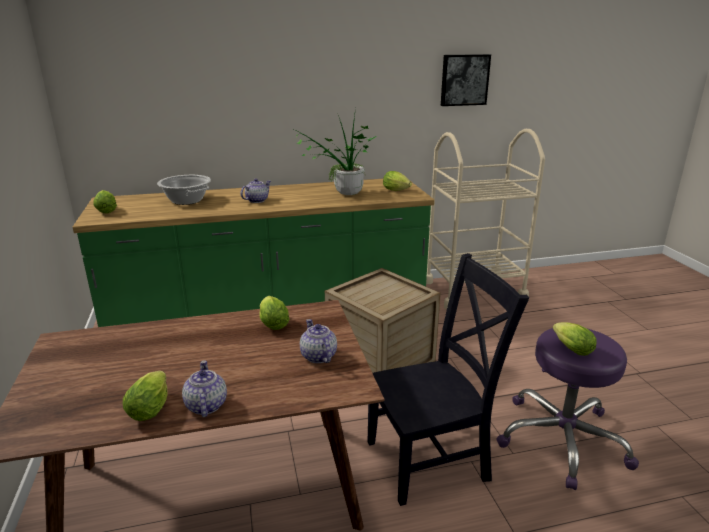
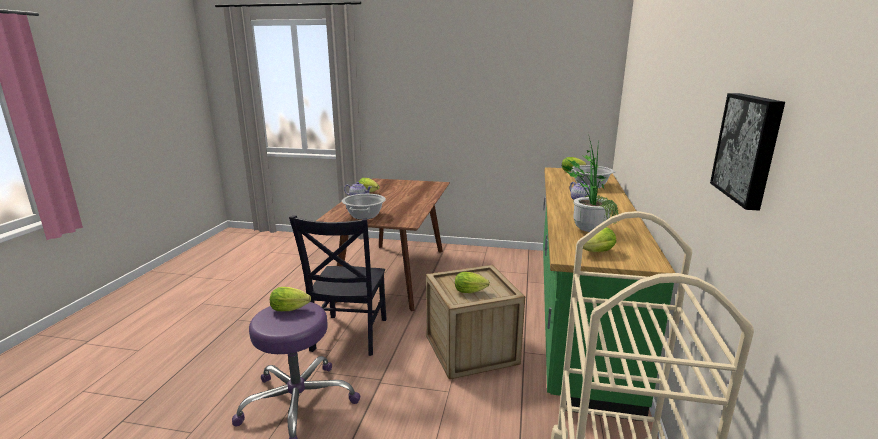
camera: 115 degrees right, 5 degrees down
lettuce [259,296,290,330] -> lettuce moved to [455,272,490,293]
teapot [300,319,337,363] -> cooking pot [342,194,386,220]

